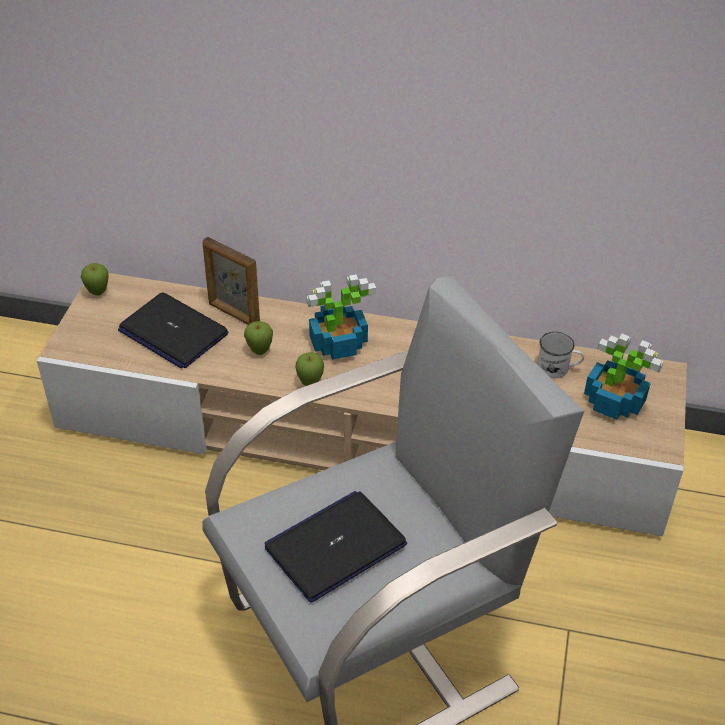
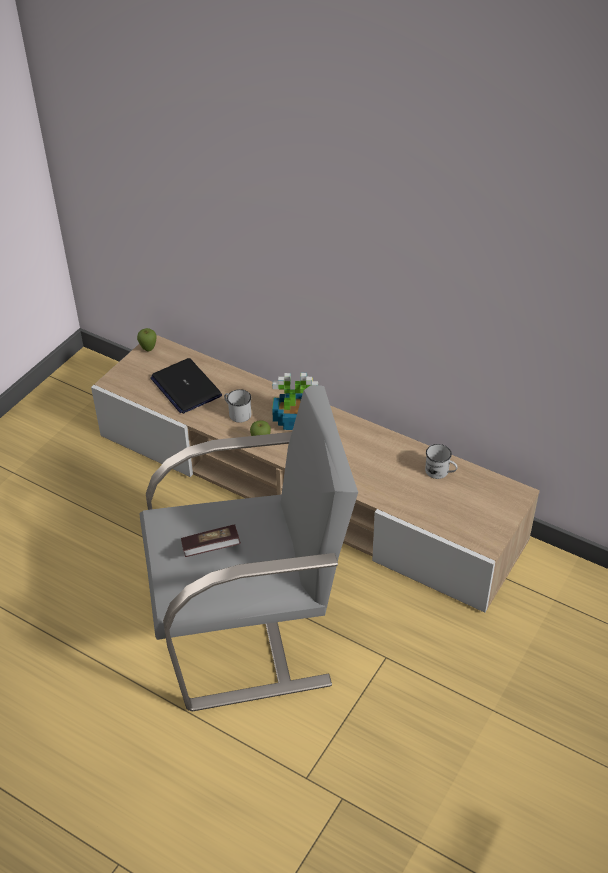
camera: 20 degrees right, 0 degrees up
picture frame [202,237,260,325] -> none
apple [244,321,273,355] -> white mug [224,389,251,423]
laptop [265,491,407,603] -> book [181,524,241,557]
potted plant [584,334,664,420] -> none

